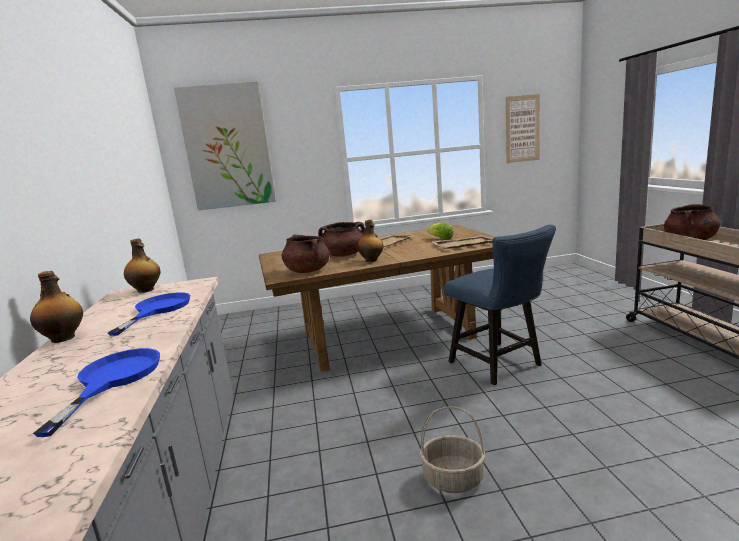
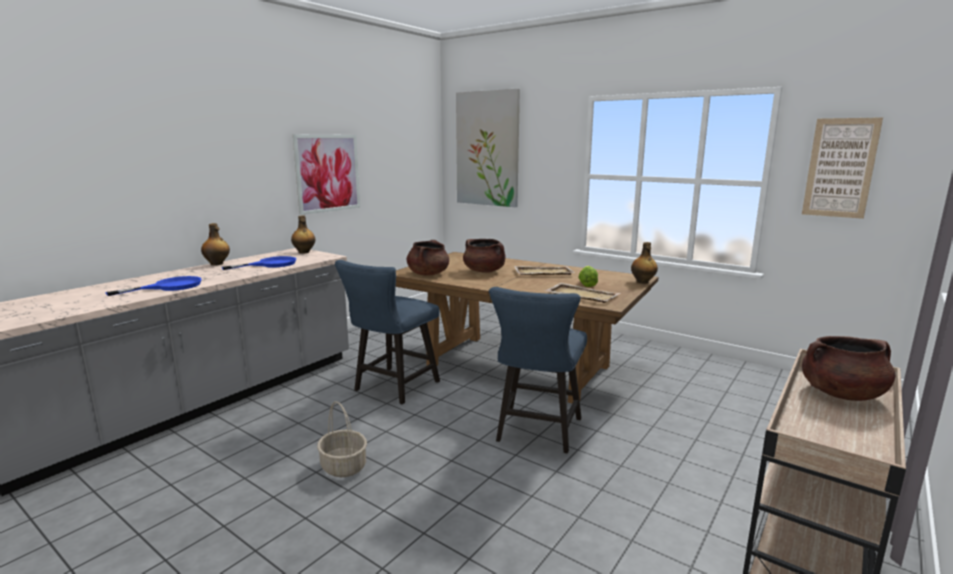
camera: 45 degrees right, 0 degrees up
bottle [358,220,383,262] -> bottle moved to [631,242,658,284]
none -> picture [293,135,360,215]
none -> blue chair [335,260,440,404]

